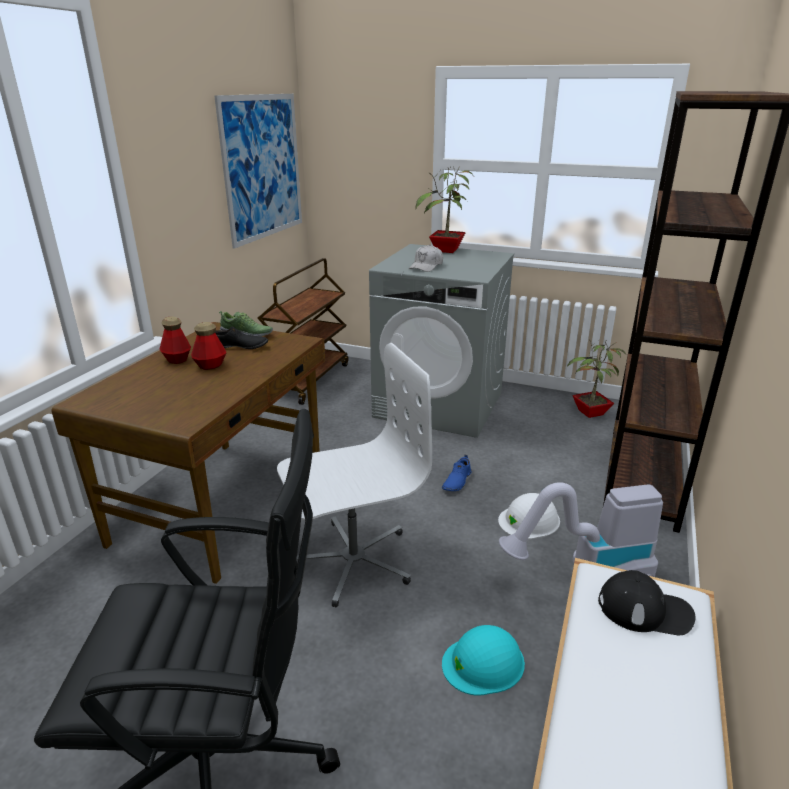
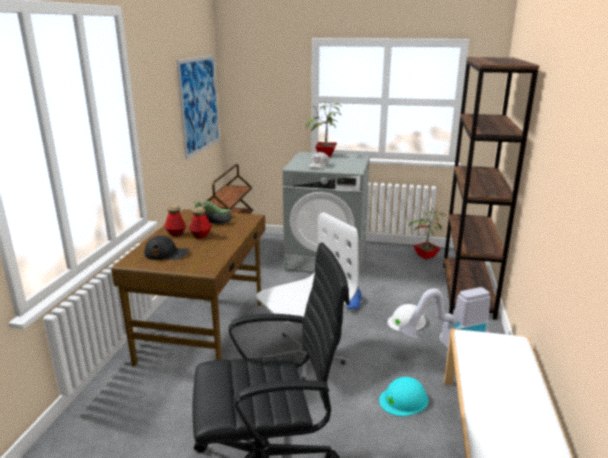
camera: 10 degrees left, 5 degrees down
black cap [598,570,695,635] -> black cap moved to [144,236,189,260]

